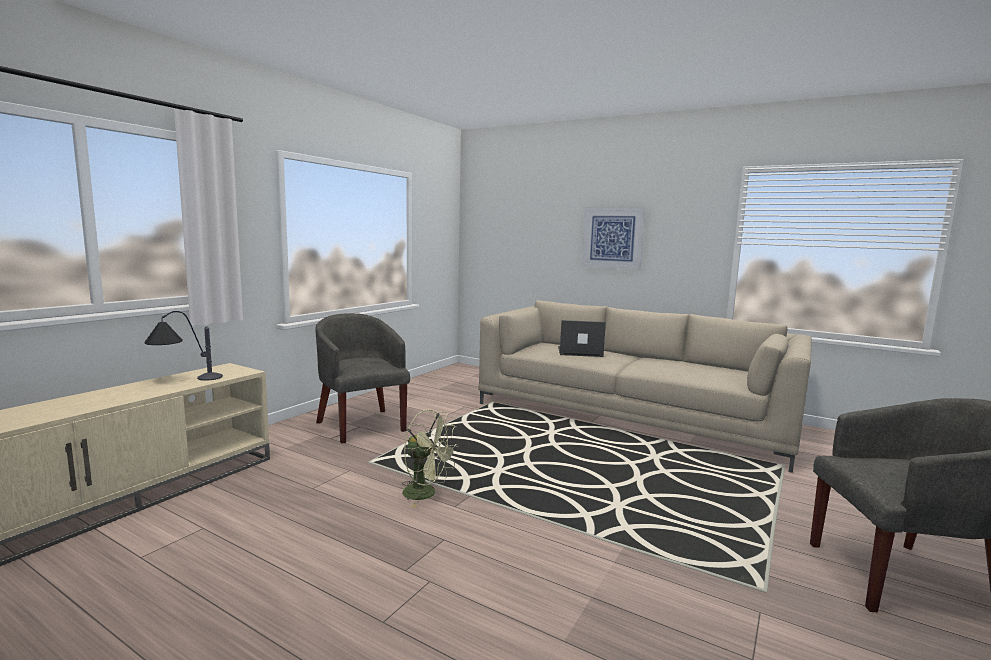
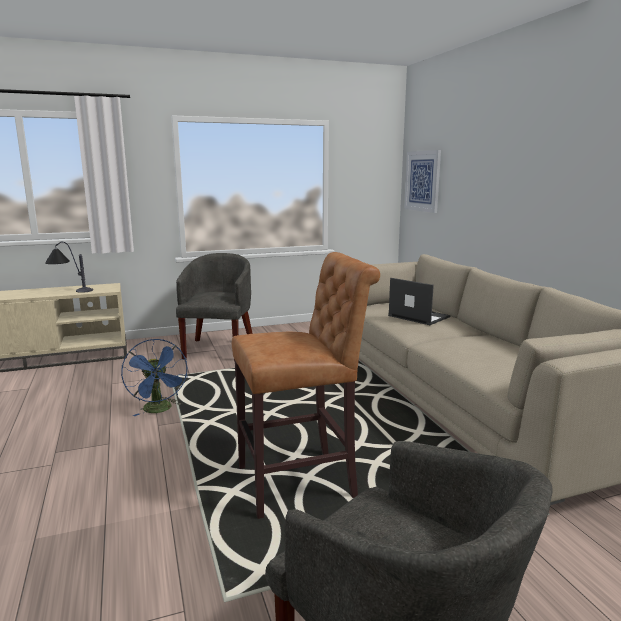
camera: 40 degrees right, 5 degrees up
green fan [402,409,459,508] -> blue fan [121,339,188,416]
picture [582,207,645,270] -> picture moved to [404,150,441,213]
none -> brown stool [232,252,380,519]

